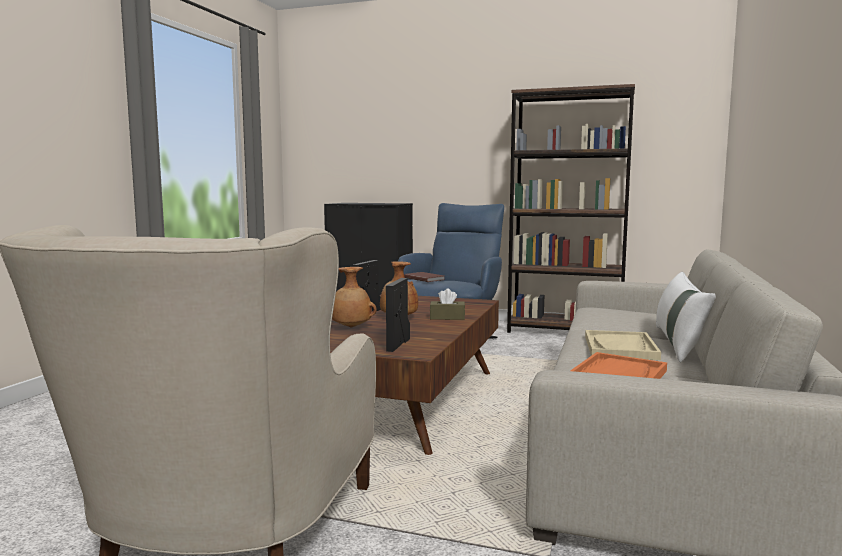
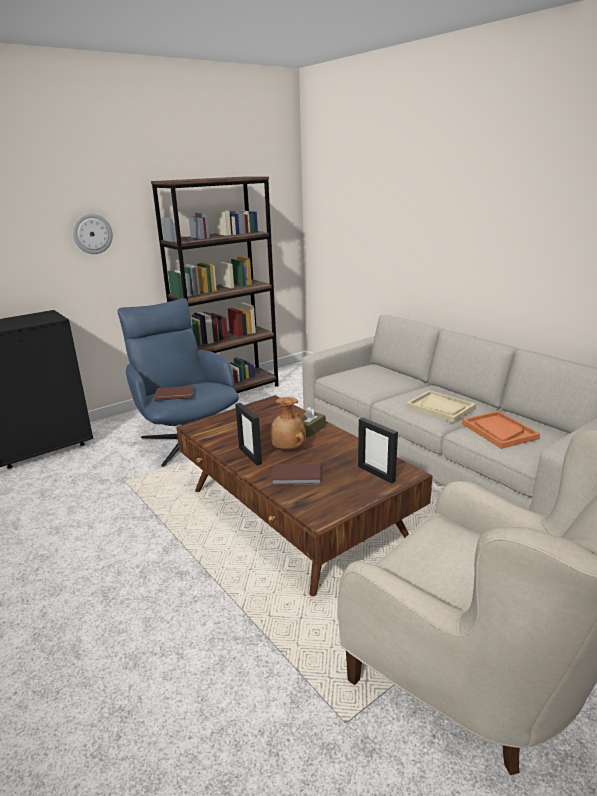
camera: 55 degrees left, 15 degrees up
brown vase [332,267,377,328] -> brown book [271,464,321,485]
white pillow [656,272,716,363] -> none
none -> wall clock [73,213,113,254]

